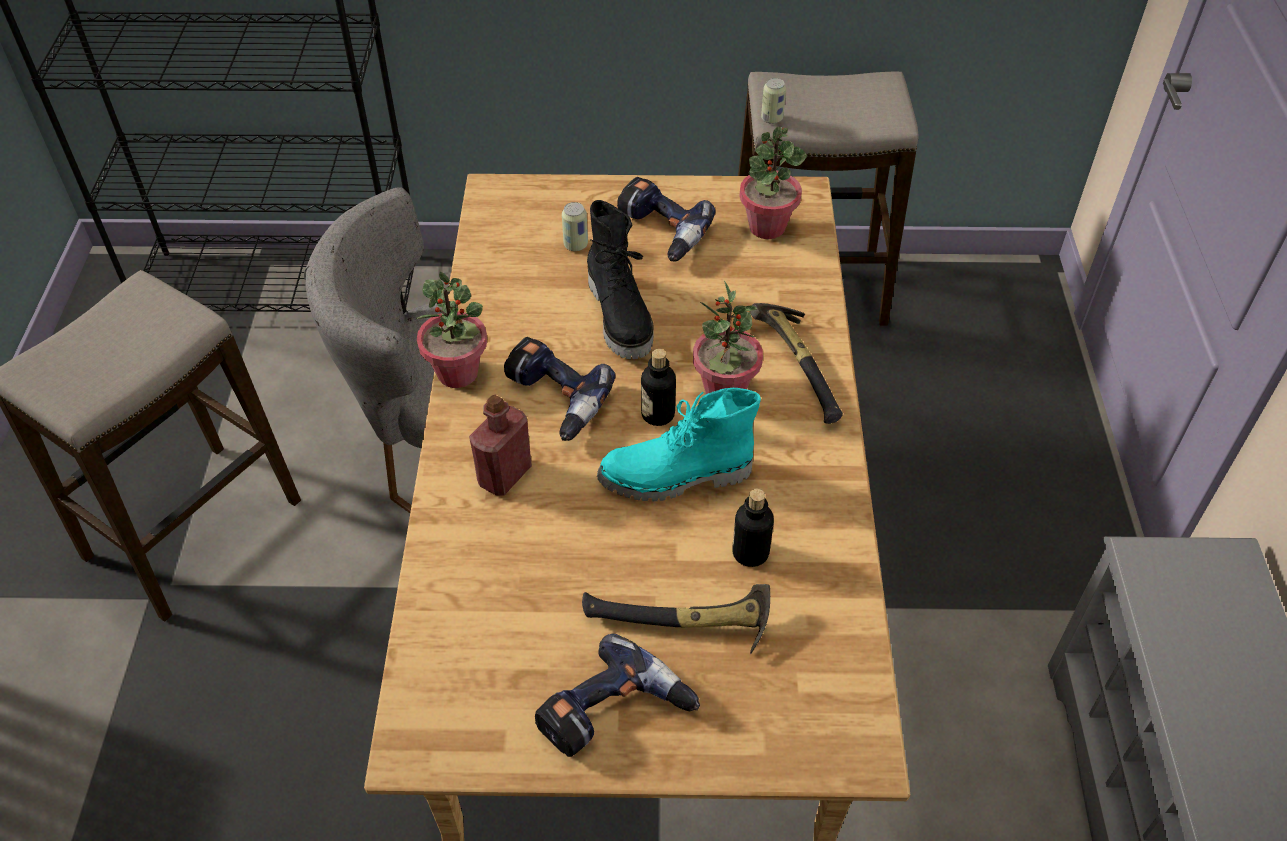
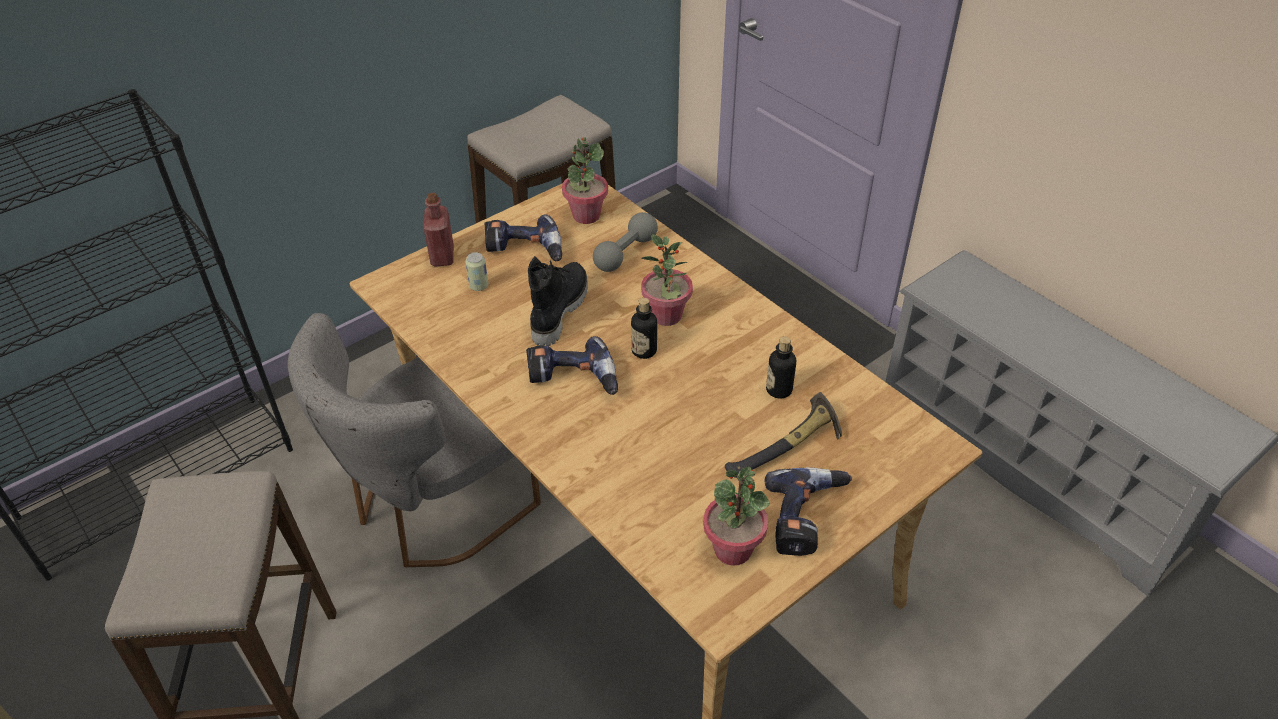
camera: 40 degrees left, 5 degrees down
potted plant [416,272,487,388] -> potted plant moved to [703,466,770,566]
red bottle [469,395,532,496] -> red bottle moved to [424,193,454,267]
black boot [587,200,654,359] -> black boot turned 105 degrees counterclockwise [528,256,588,346]
turquoise boot [597,388,761,501] -> none
hammer [749,303,843,424] -> none
can [761,78,786,124] -> none
none -> grey dumbbell [593,212,658,272]

